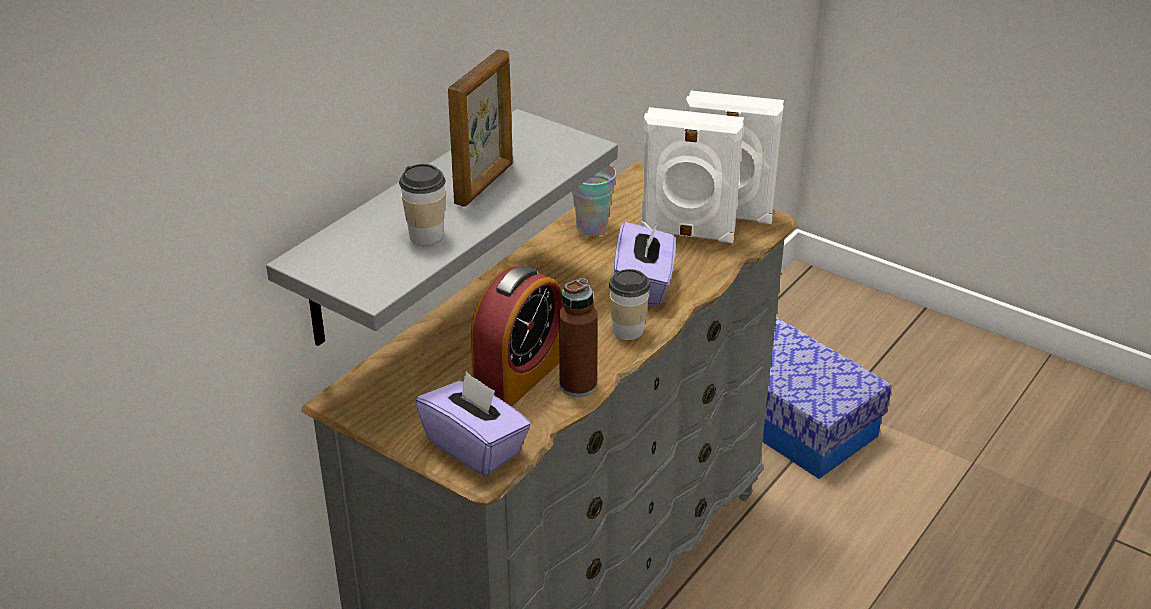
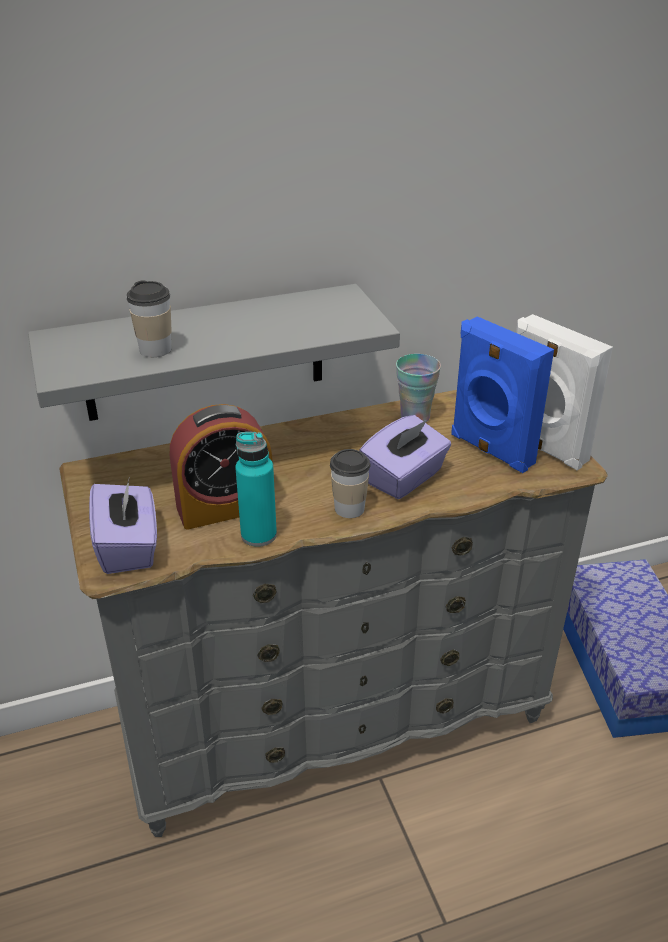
camera: 35 degrees right, 0 degrees up
picture frame [448,49,513,207] -> none
brown bottle [559,278,598,397] -> turquoise bottle [235,432,277,547]
white speaker [640,107,744,243] -> blue speaker [451,316,554,473]

